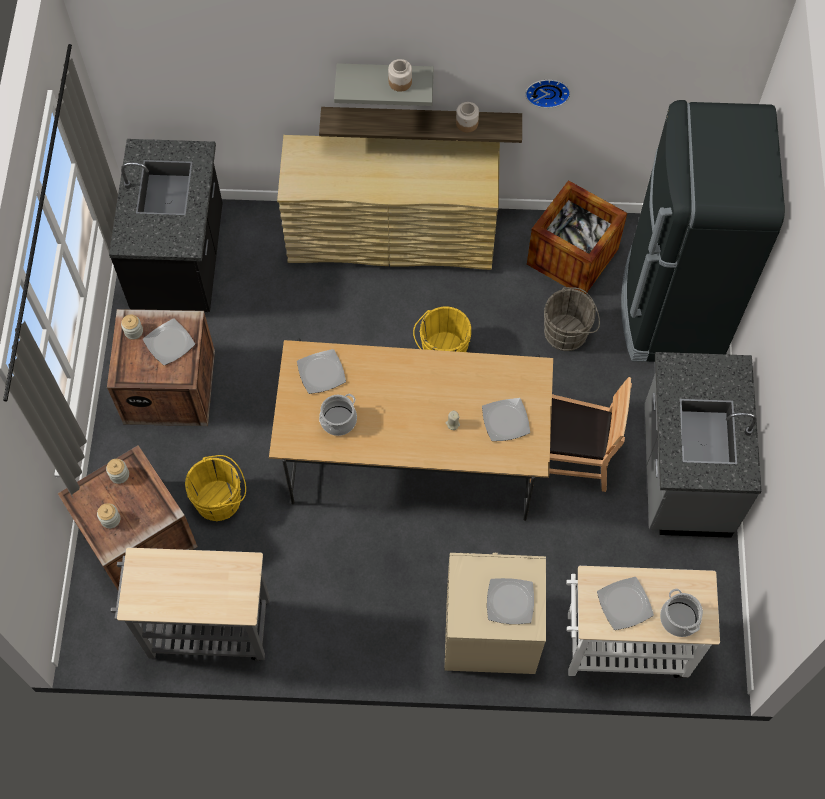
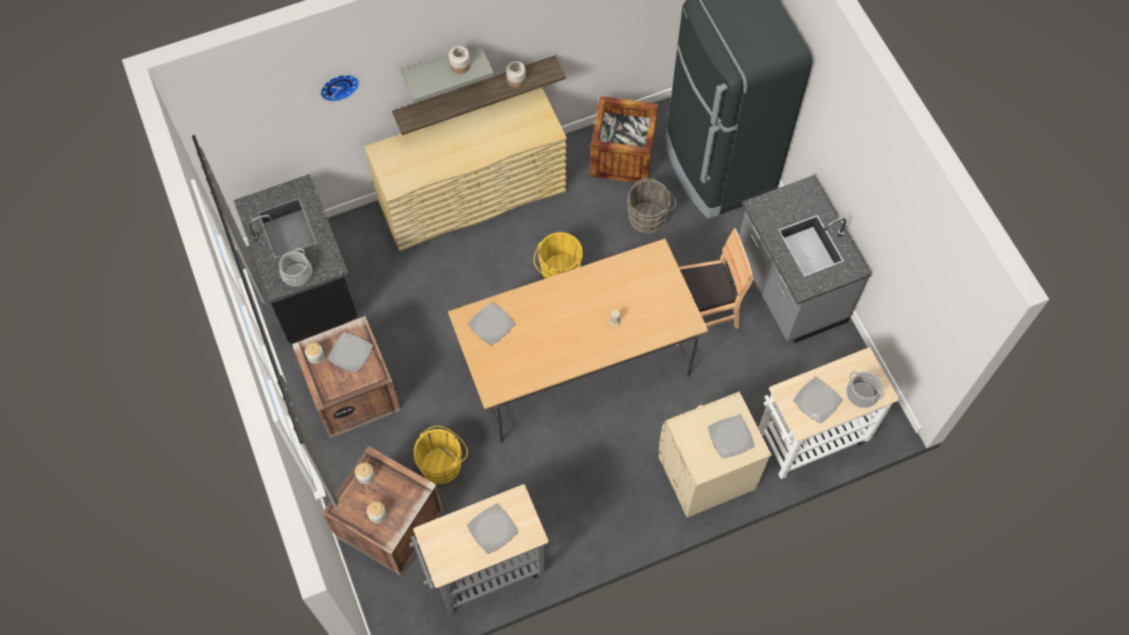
camera: 25 degrees left, 0 degrees up
cooking pot [319,394,357,436] -> cooking pot moved to [279,248,312,286]
plate [482,398,530,441] -> plate moved to [467,504,518,554]
wall clock [525,80,570,108] -> wall clock moved to [320,74,359,102]

